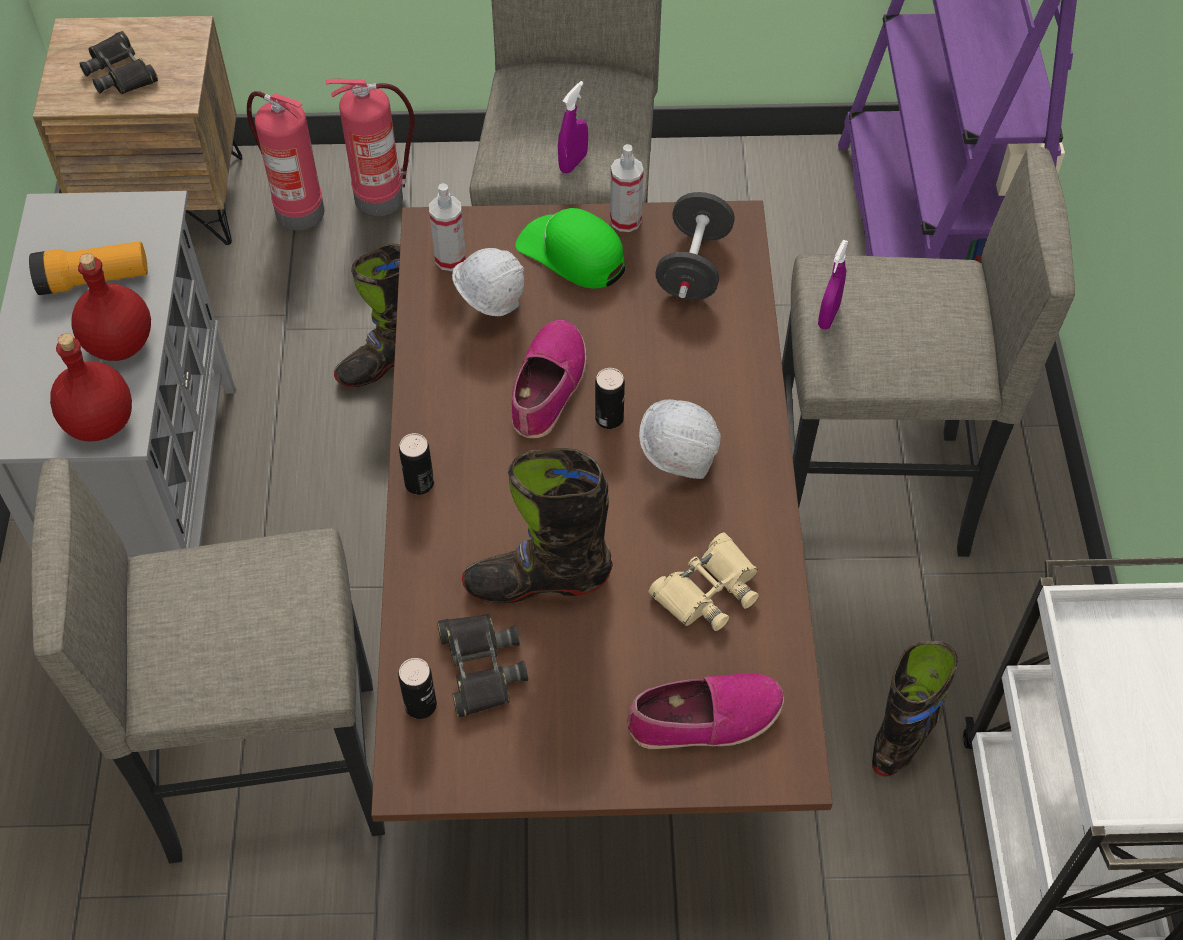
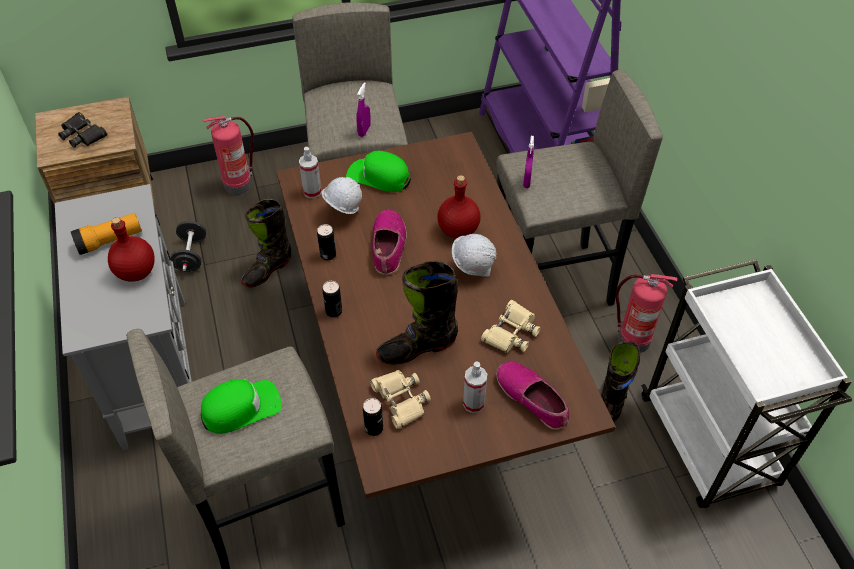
camera: 15 degrees left, 5 degrees down
red bottle [50,333,132,441] -> red bottle moved to [437,175,481,239]
fire extinguisher [247,91,324,230] -> fire extinguisher moved to [616,274,678,353]
black binoculars [437,614,528,717] -> beige binoculars [370,370,431,429]
can [595,368,625,429] -> can moved to [317,224,336,260]
spray bottle [610,144,644,232] -> spray bottle moved to [463,361,488,413]
shoe [627,674,784,749] -> shoe turned 105 degrees counterclockwise [496,362,570,430]
black dumbbell [655,192,735,300] -> black dumbbell moved to [170,221,206,272]
none -> green cap [201,379,282,434]

